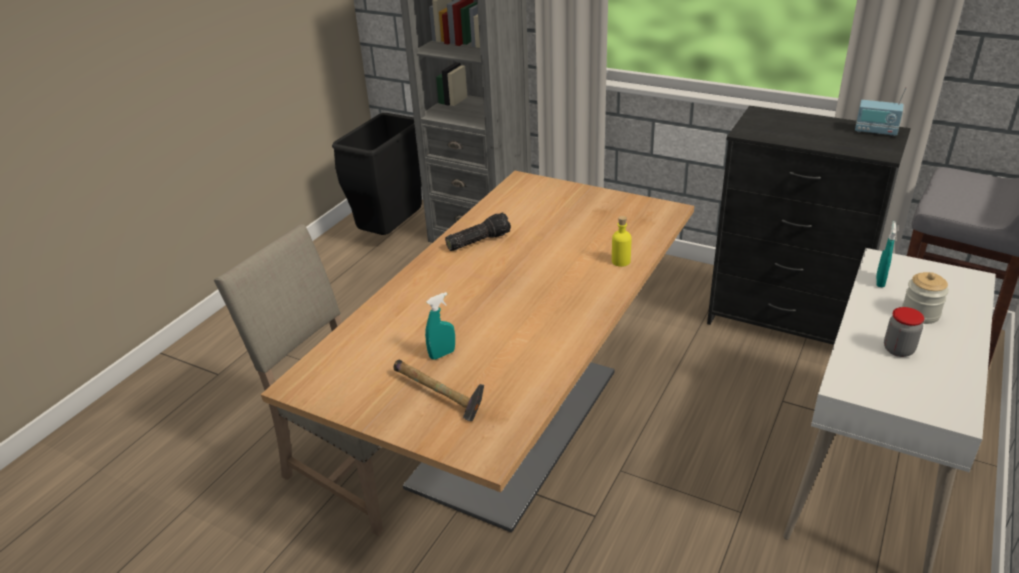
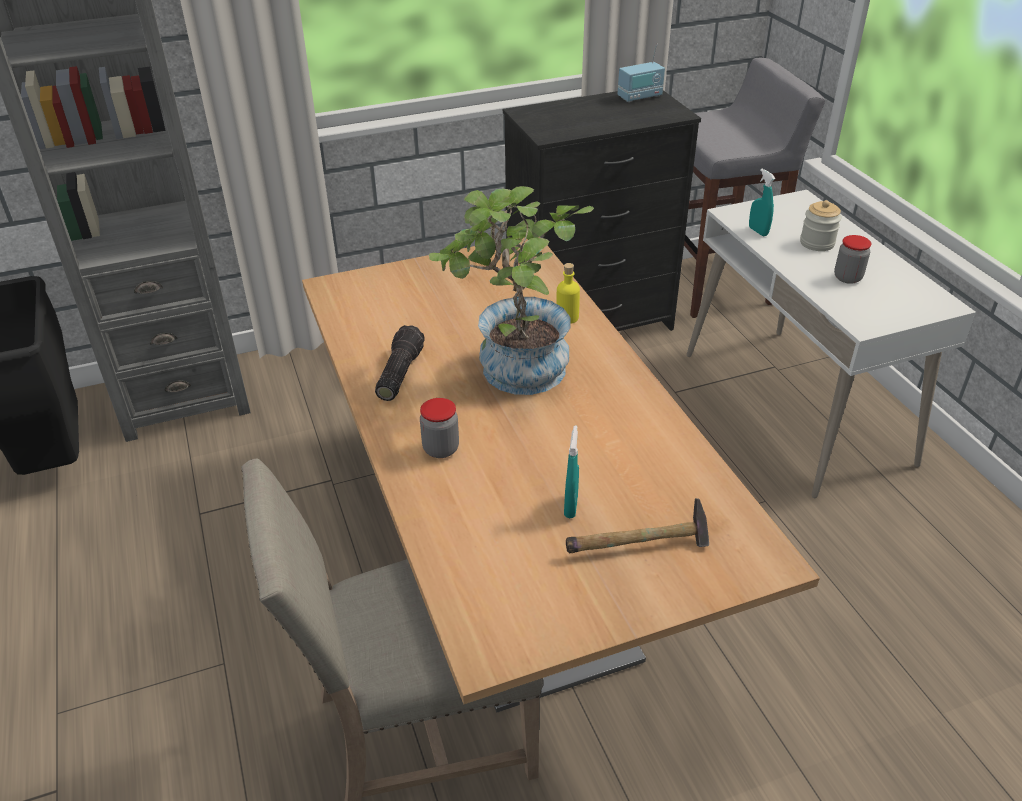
camera: 50 degrees left, 5 degrees up
none -> jar [420,398,459,458]
none -> potted plant [429,186,594,395]

